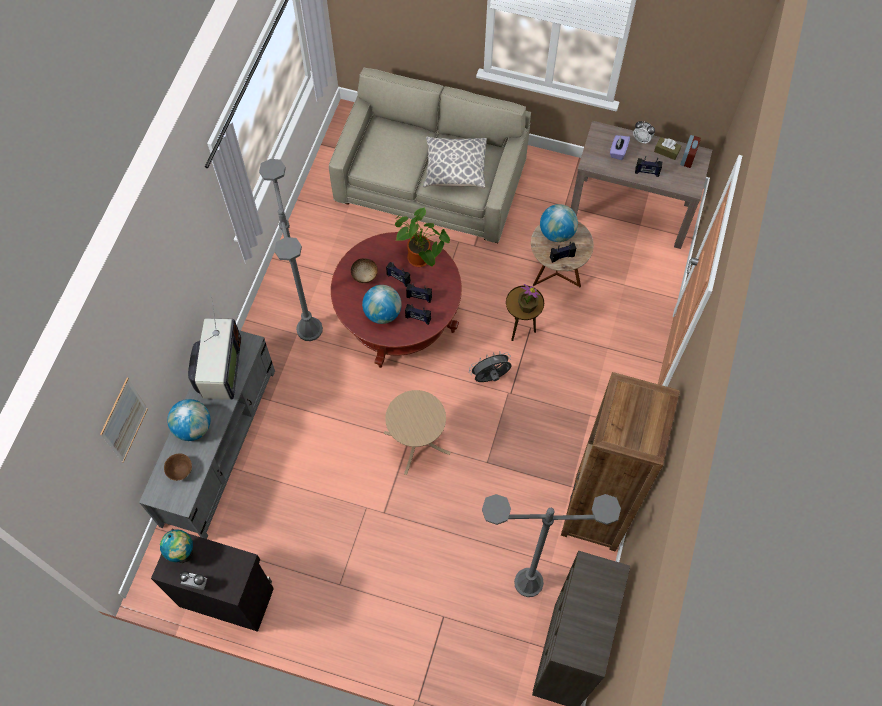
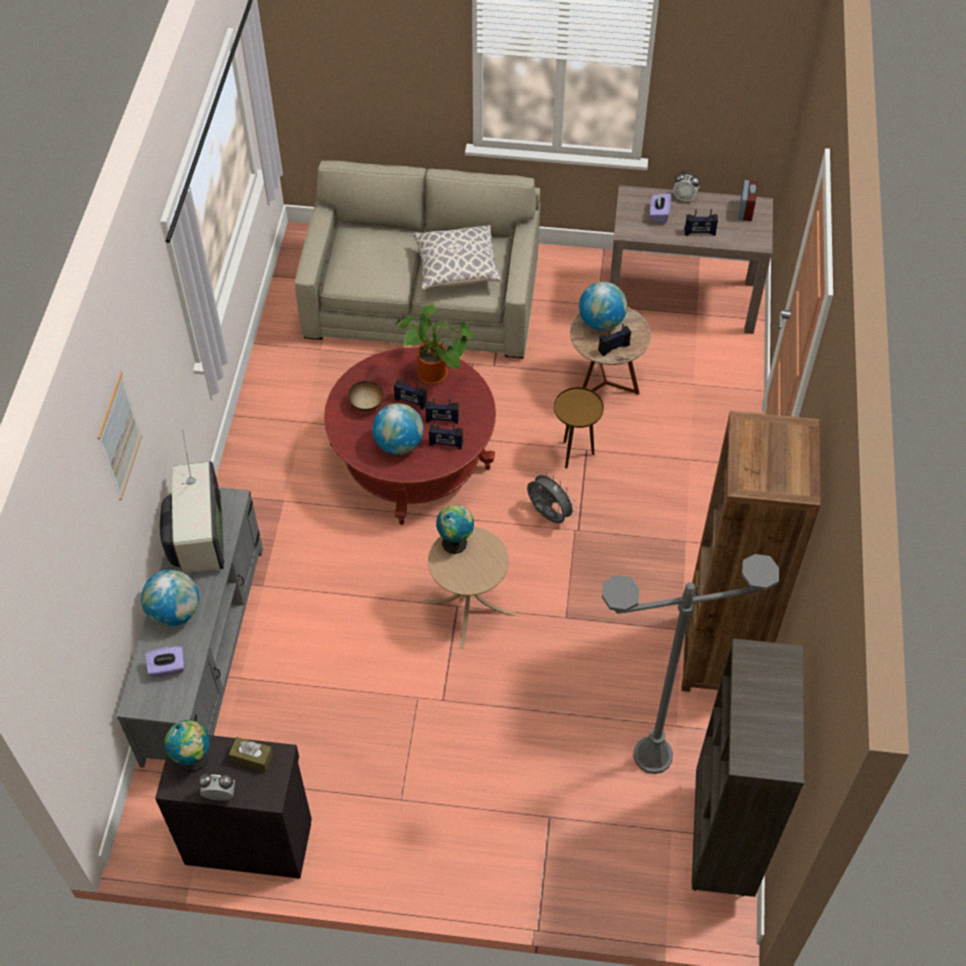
camera: 10 degrees left, 10 degrees down
picture [100,377,148,463] -> picture moved to [98,371,142,500]
brown bowl [164,454,192,481] -> purple tissue box [145,646,185,678]
grey floor lamp [259,159,323,341] -> none
grey fan [469,351,512,382] -> grey fan turned 75 degrees clockwise [527,472,577,524]
potted plant [518,284,541,313] -> none
brown tissue box [654,137,681,160] -> brown tissue box moved to [229,737,273,772]
none -> globe [436,504,474,554]

